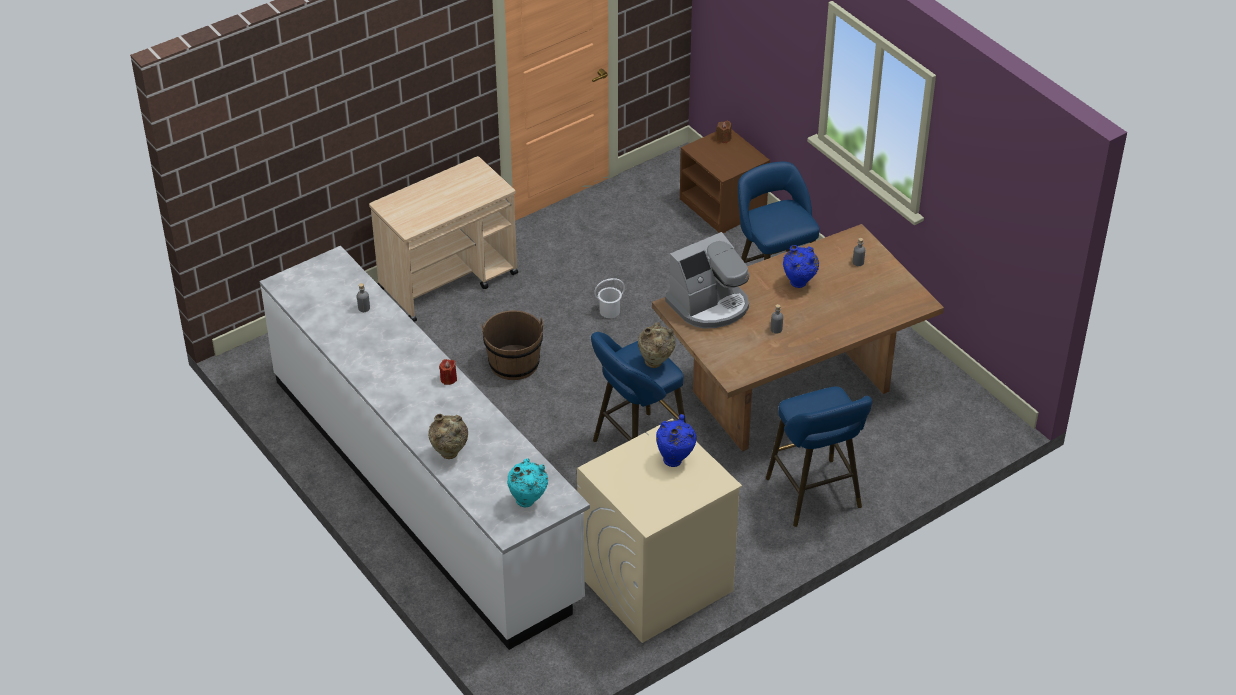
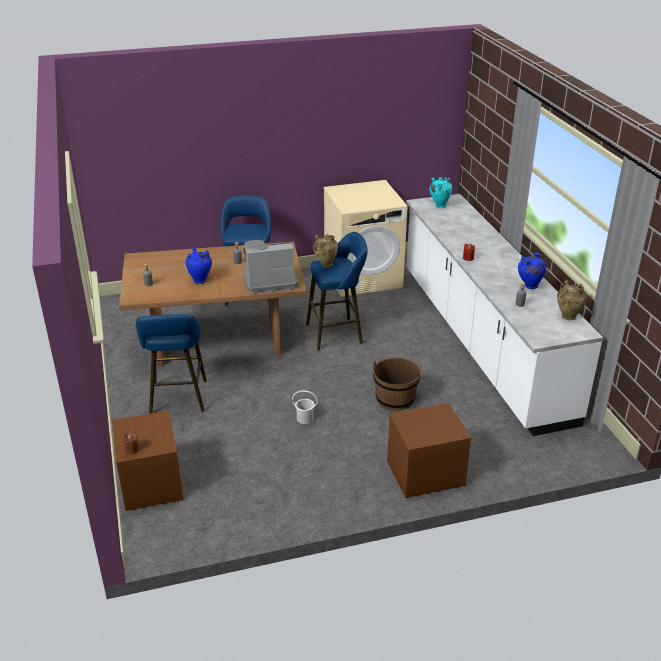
camera: 160 degrees left, 10 degrees down
beige cart [369,156,518,321] -> brown nightstand [387,403,471,498]
beige vase [428,414,468,459] -> beige vase moved to [557,280,587,320]
blue vase [656,414,697,467] -> blue vase moved to [518,252,546,289]

